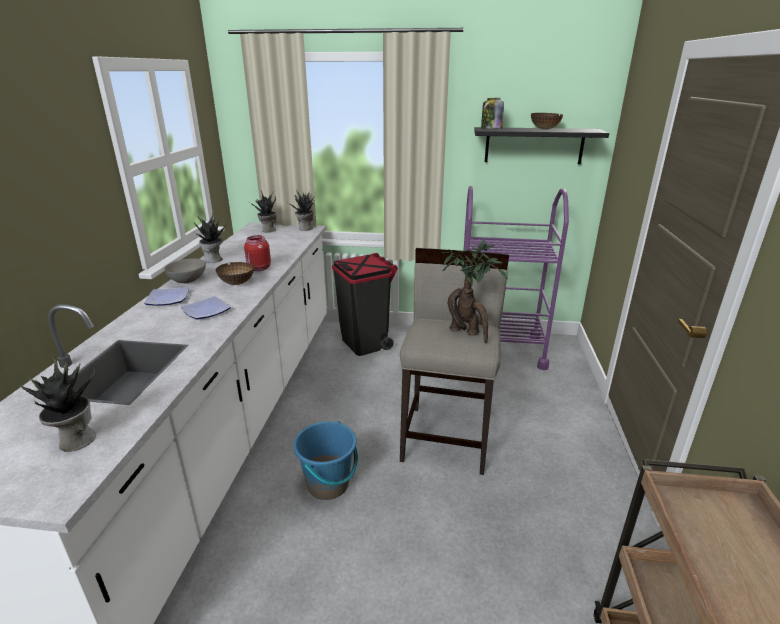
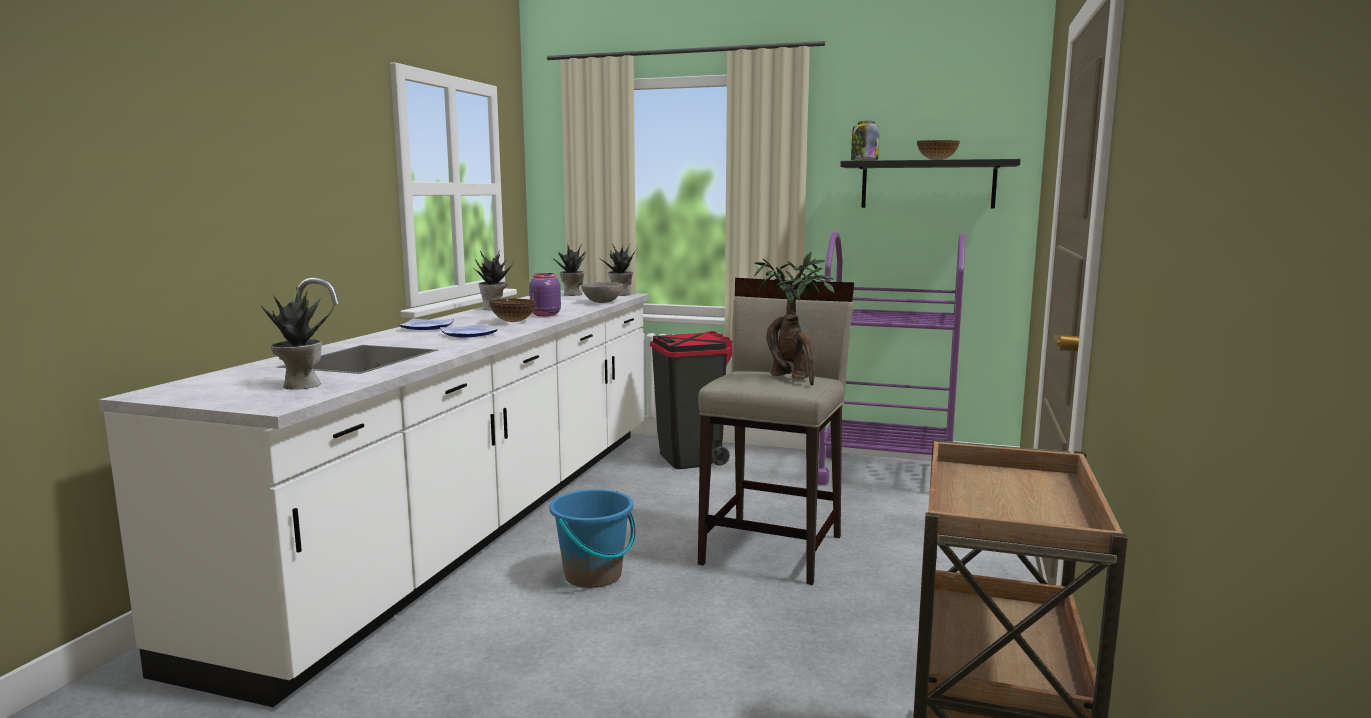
camera: 10 degrees right, 15 degrees down
grey bowl [164,259,206,284] -> grey bowl moved to [581,282,623,303]
red jar [244,235,271,271] -> purple jar [529,273,561,316]

